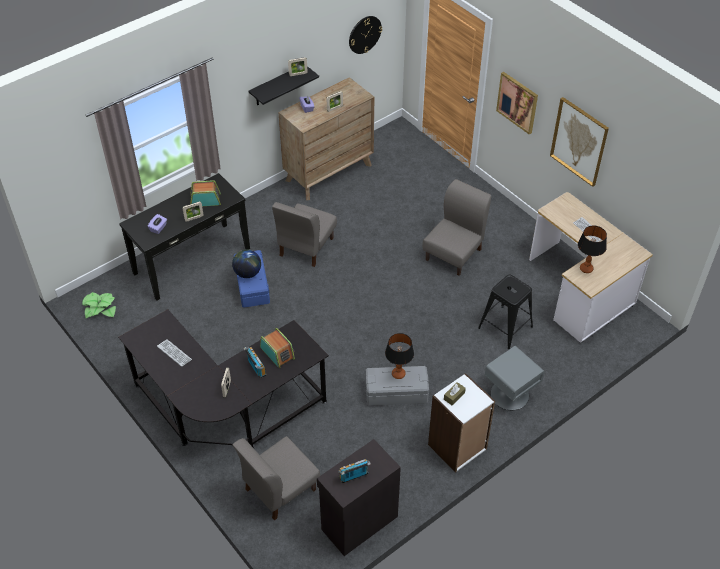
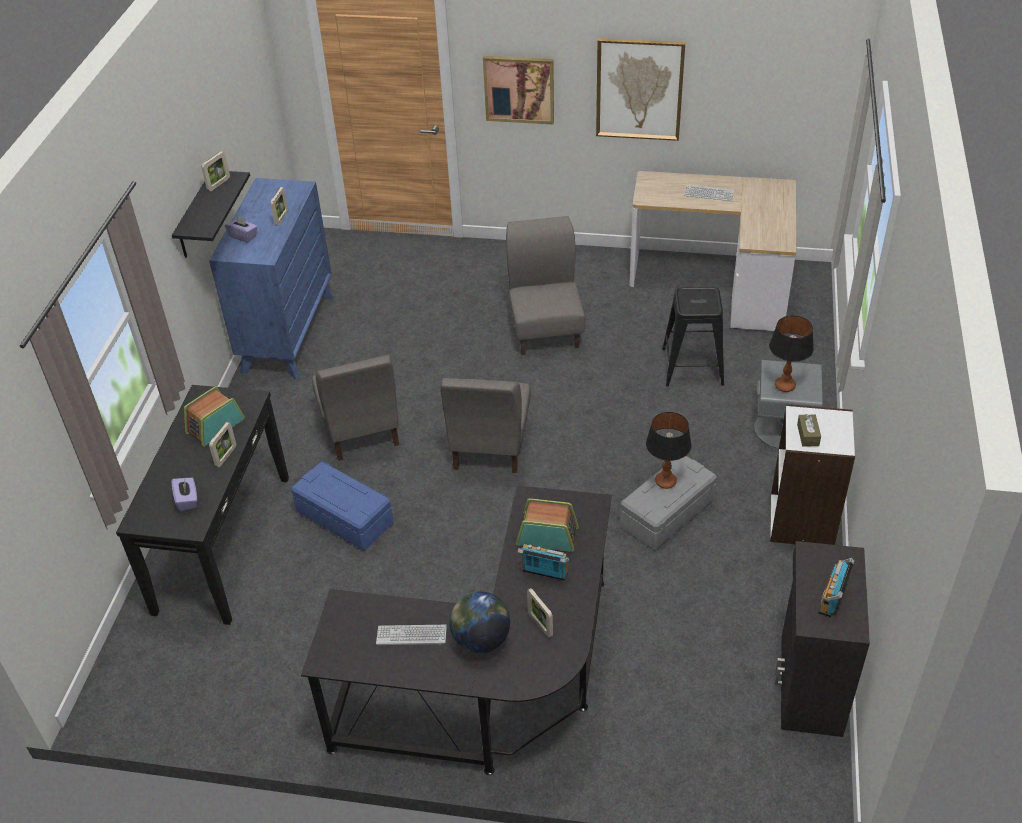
camera: 40 degrees left, 5 degrees down
potted plant [82,292,116,318] -> none
globe [232,249,261,278] -> globe moved to [450,592,510,653]
grey chair [232,436,320,521] -> grey chair moved to [441,378,531,473]
brown dresser [278,77,374,200] -> blue dresser [209,178,333,379]
wall clock [349,16,382,54] -> none
table lamp [578,226,607,273] -> table lamp moved to [769,315,814,392]

